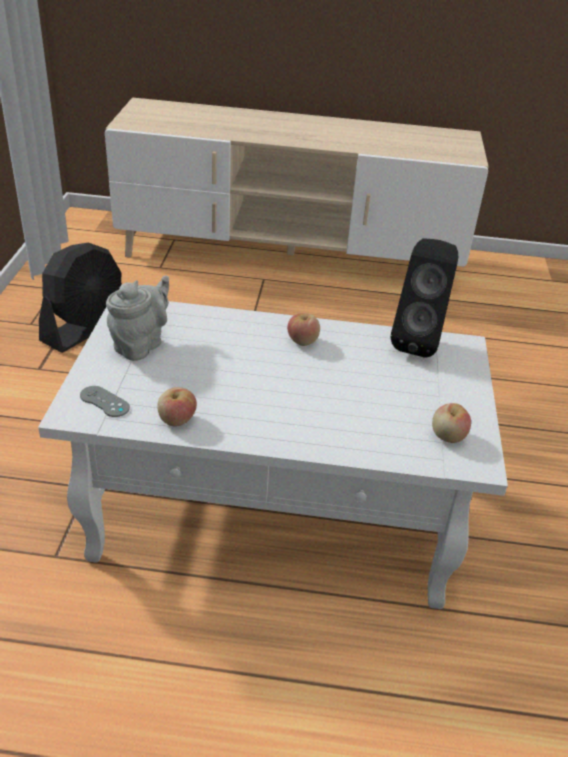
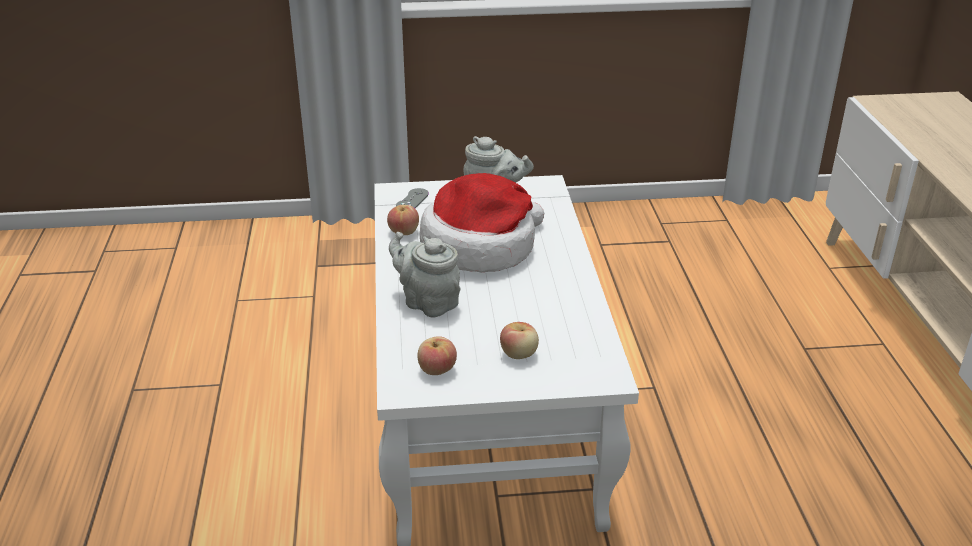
camera: 80 degrees right, 5 degrees down
black fan [39,243,122,353] -> none
apple [287,313,320,346] -> apple moved to [500,322,539,359]
black speaker [391,238,458,358] -> none
none -> grey teapot [389,232,460,317]
none -> hat [420,173,544,272]

